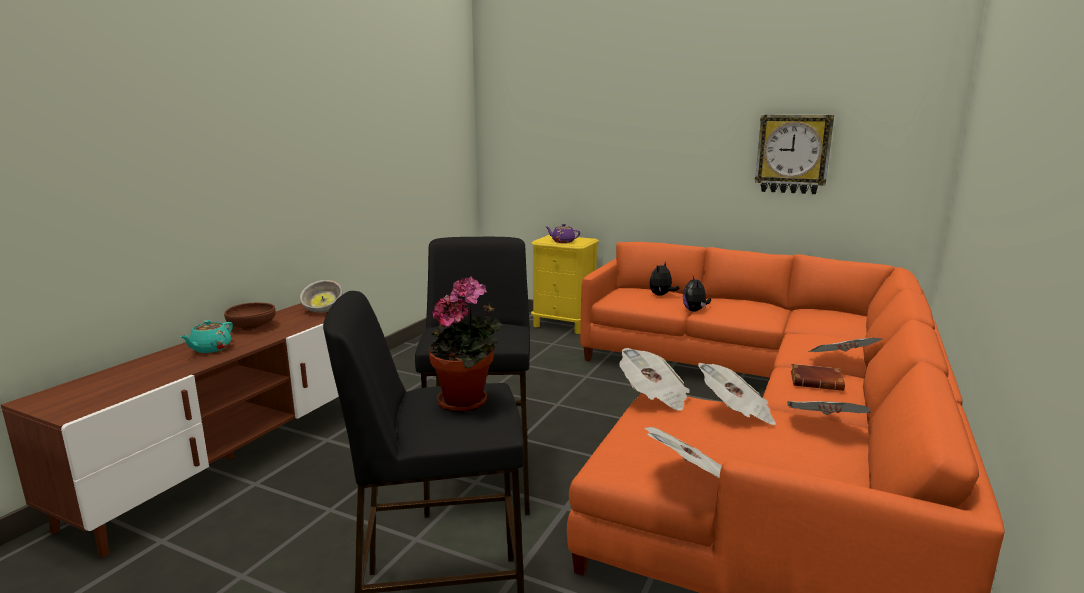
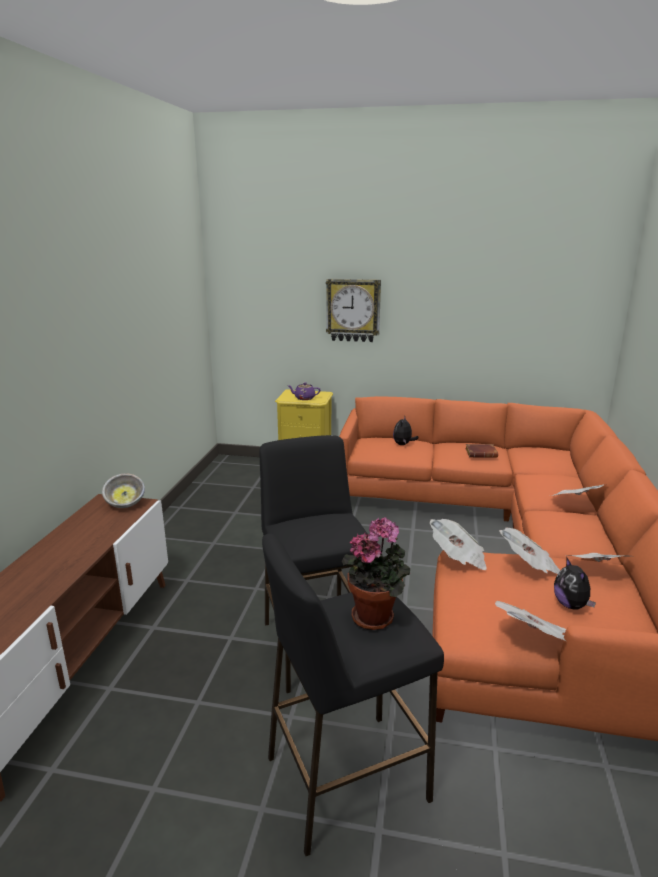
camera: 15 degrees left, 5 degrees up
turquoise teapot [180,320,233,353] -> none
brown bowl [224,303,276,331] -> none
plush toy [683,276,711,312] -> plush toy moved to [554,558,596,609]
wall clock [755,115,834,194] -> wall clock moved to [326,279,381,342]
brown book [791,364,845,391] -> brown book moved to [465,444,498,458]

